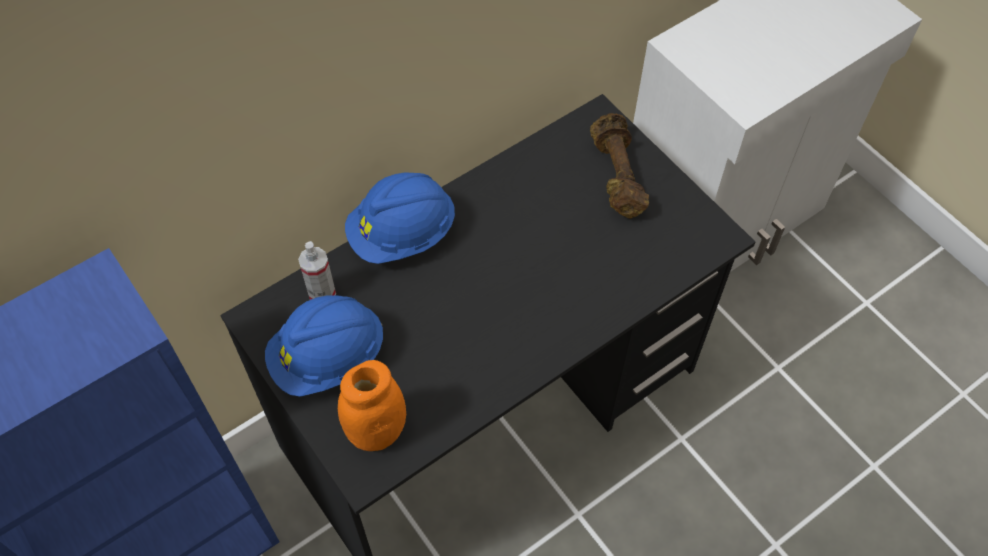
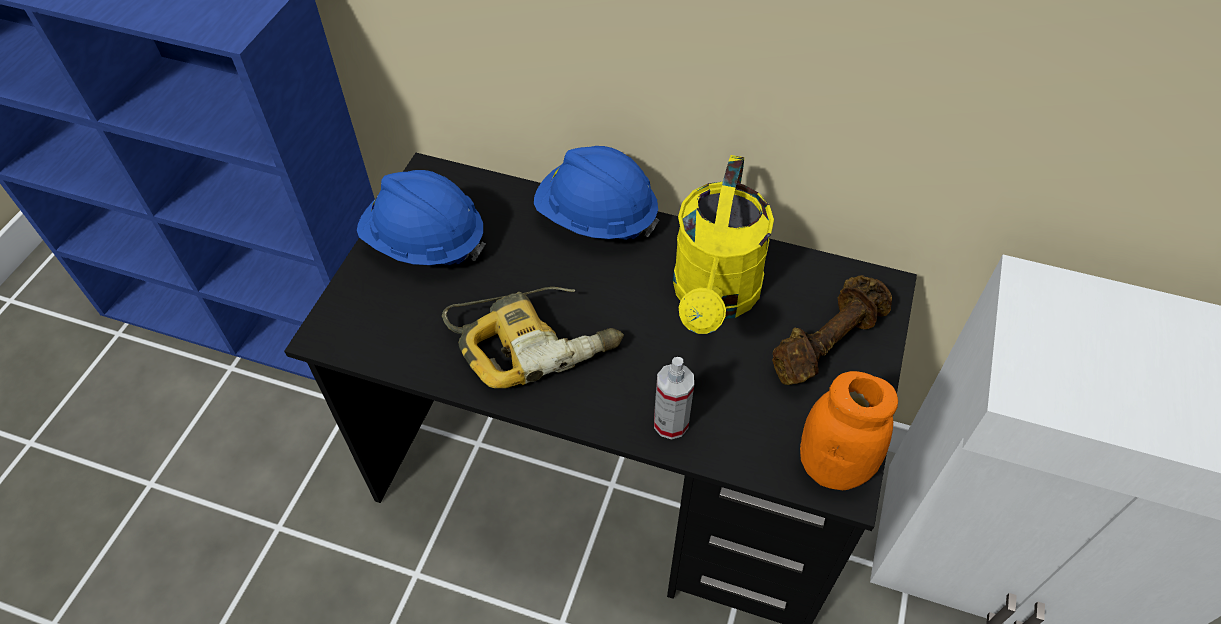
camera: 55 degrees right, 5 degrees down
spray bottle [298,241,336,300] -> spray bottle moved to [654,357,694,439]
orange jar [338,360,406,451] -> orange jar moved to [800,371,898,490]
none -> power drill [442,287,624,388]
none -> yellow watering can [673,155,774,334]

